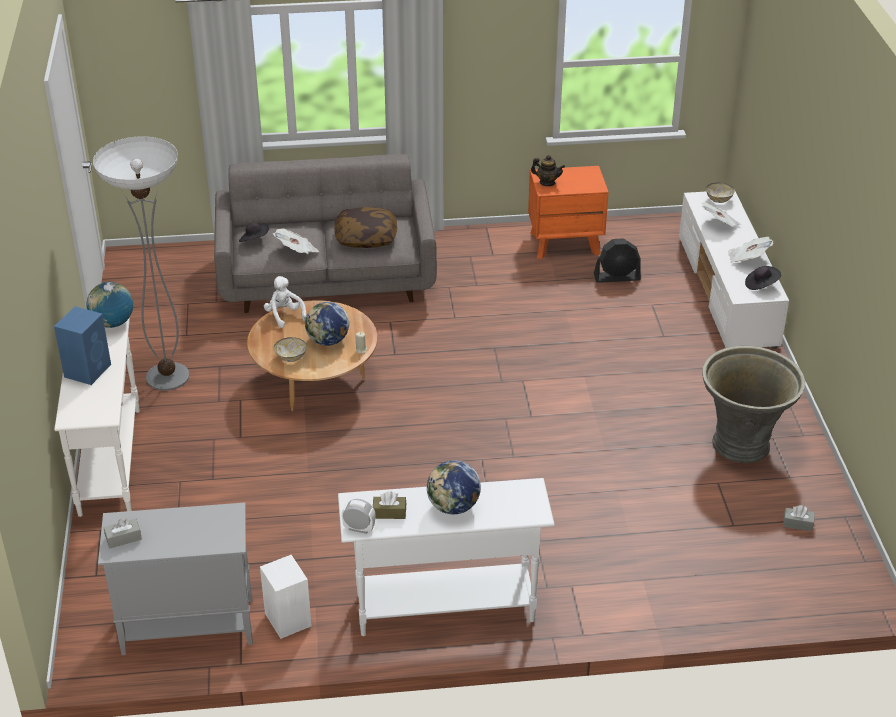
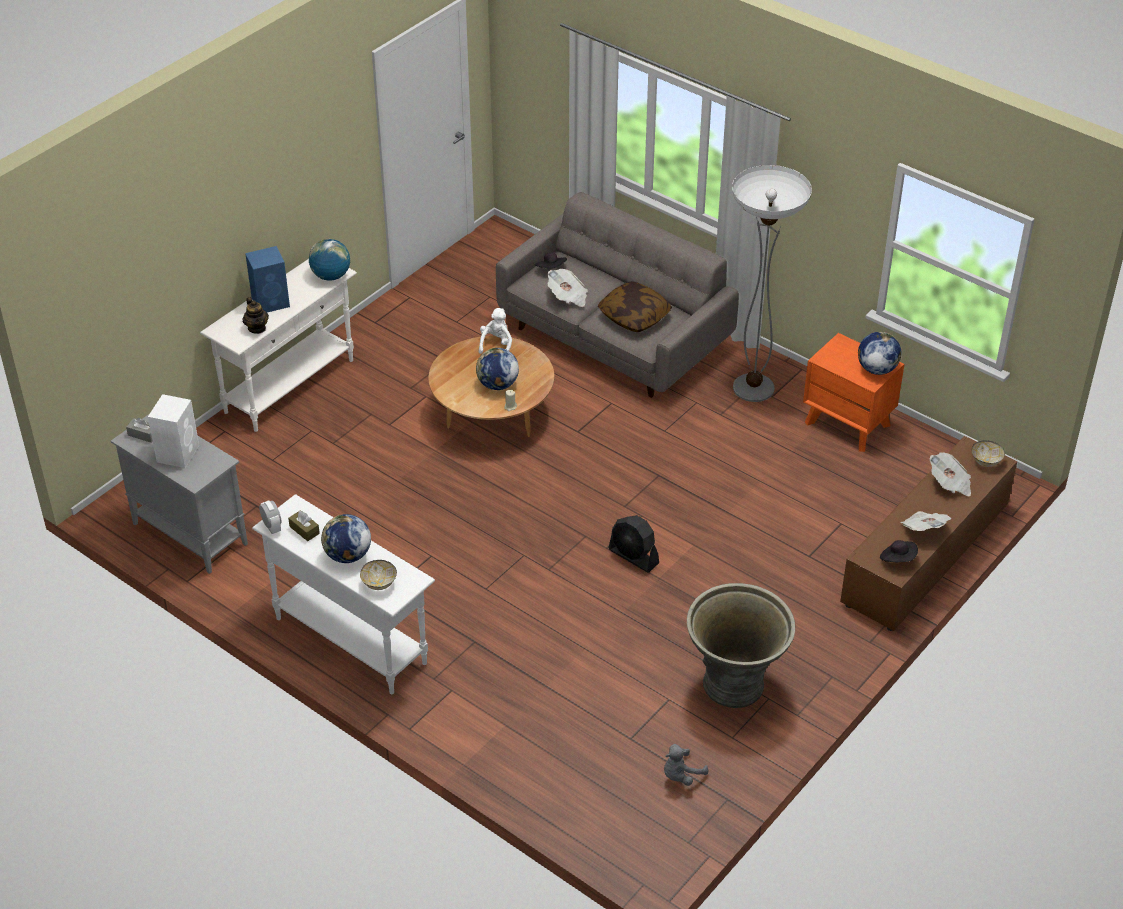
camera: 45 degrees right, 5 degrees up
floor lamp [93,136,190,391] -> floor lamp moved to [732,165,812,402]
white speaker [260,555,312,639] -> white speaker moved to [148,394,199,468]
bowl [274,337,307,362] -> bowl moved to [360,560,397,590]
teapot [531,155,565,186] -> teapot moved to [243,297,269,334]
black fan [594,238,641,283] -> black fan moved to [608,515,659,573]
white tv stand [679,191,789,349] -> brown tv stand [840,436,1017,631]
grey tissue box [783,505,815,532] -> grey plush toy [664,744,708,786]
none -> globe [858,332,901,375]

